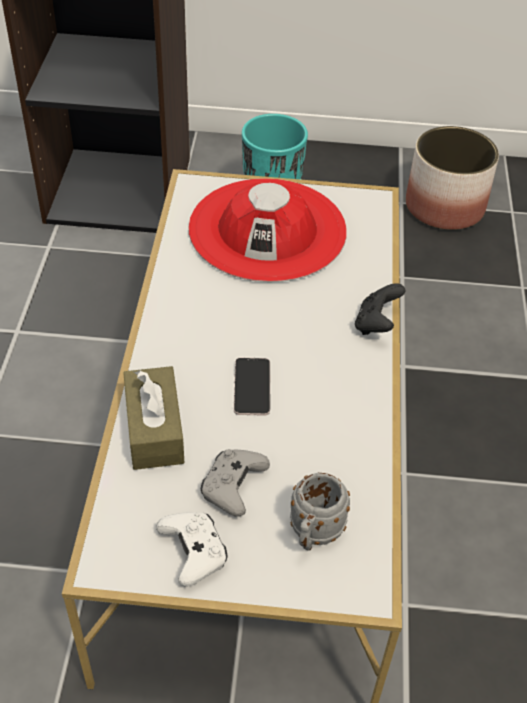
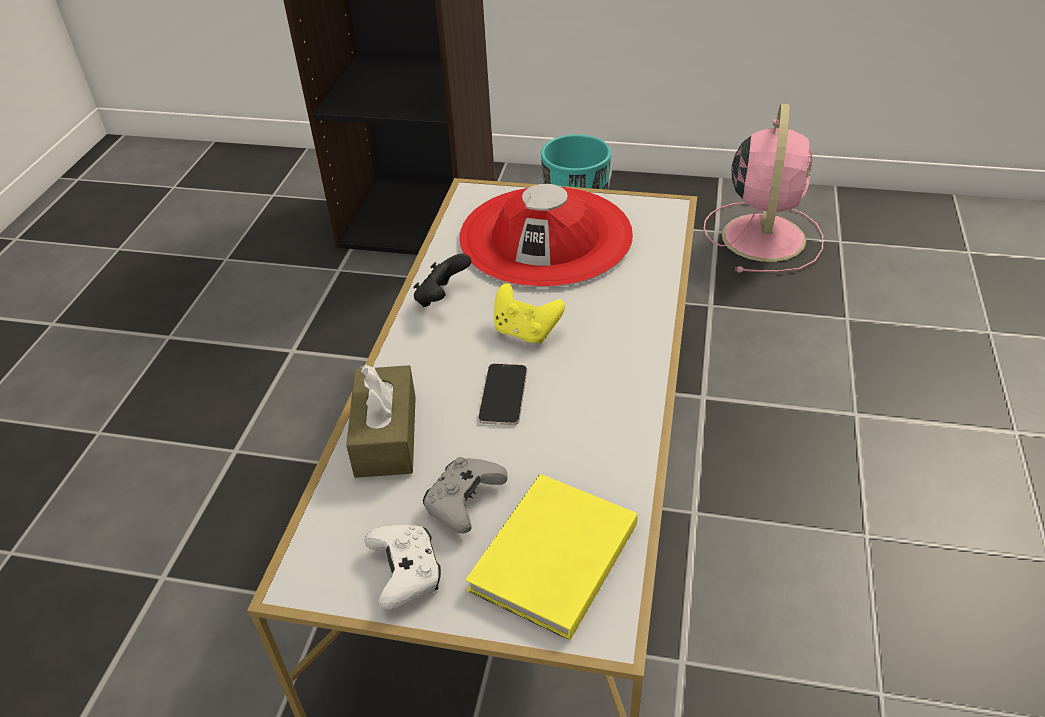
camera: 10 degrees right, 5 degrees down
grey mug [290,473,350,551] -> yellow book [466,474,638,640]
black game controller [355,283,405,335] -> black game controller moved to [413,254,471,307]
planter [406,126,499,230] -> pink fan [704,104,823,273]
none -> yellow game controller [494,283,565,344]

